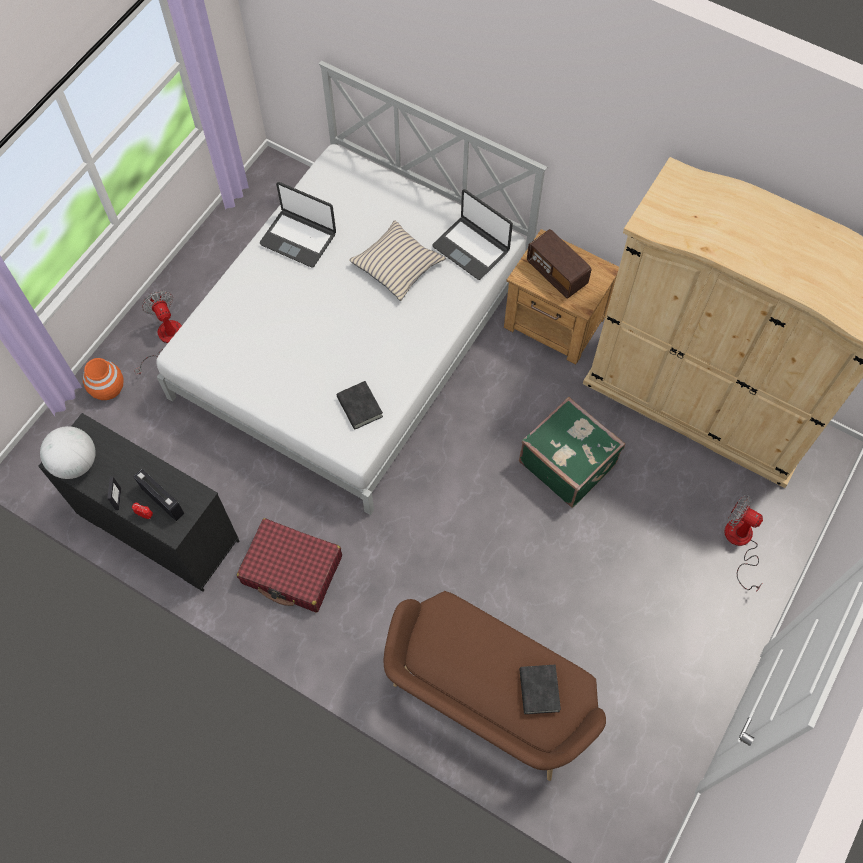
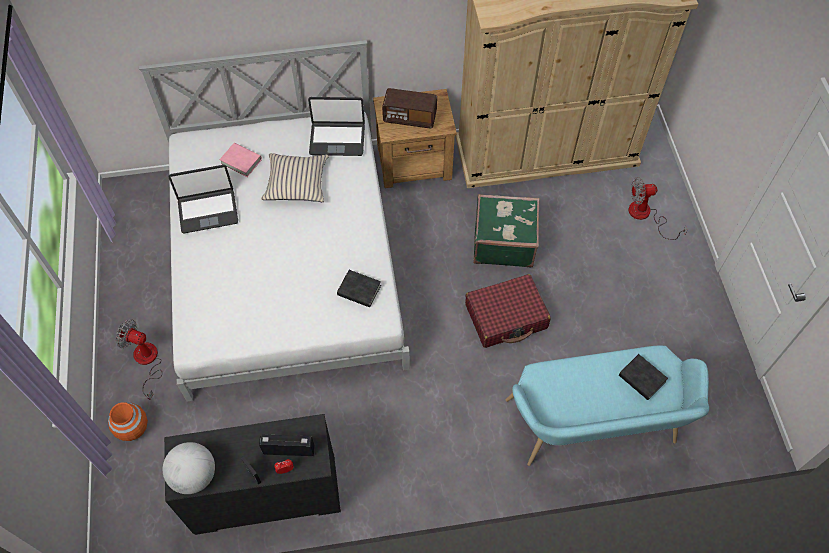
camera: 40 degrees left, 5 degrees down
red suitcase [237,518,342,612] -> red suitcase moved to [465,274,551,348]
brown bench [384,591,606,781] -> turquoise bench [506,345,709,466]
none -> pink book [219,143,262,177]

